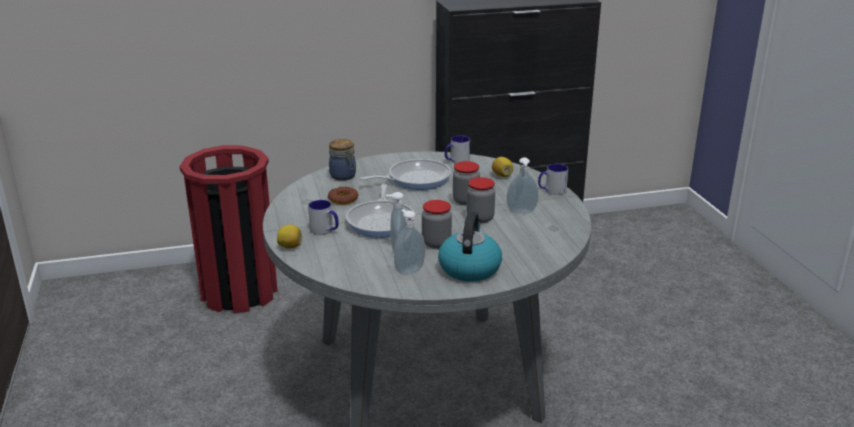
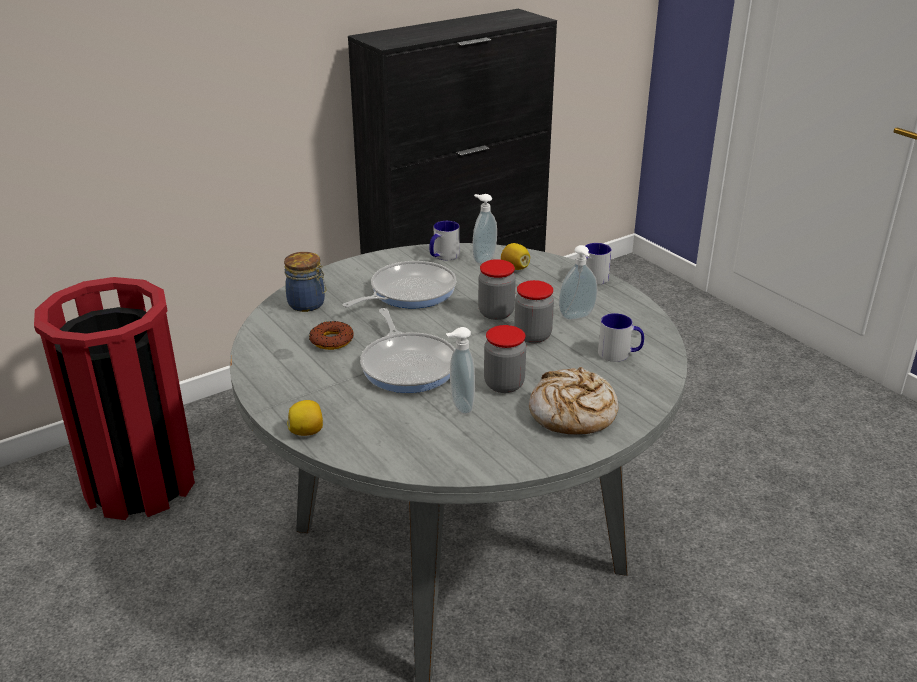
camera: 20 degrees left, 5 degrees up
mug [308,200,339,235] -> mug moved to [598,313,644,362]
soap dispenser [394,209,425,275] -> soap dispenser moved to [472,194,497,264]
kettle [438,212,502,282] -> bread [529,367,618,435]

